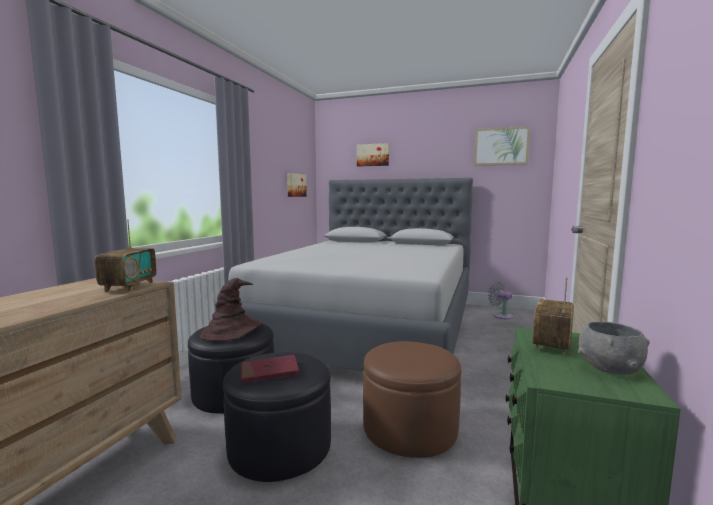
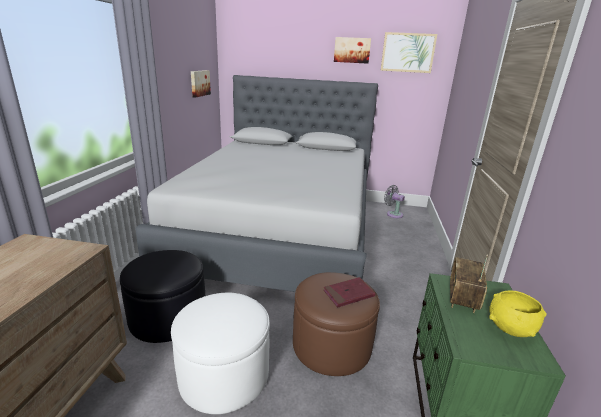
camera: 10 degrees left, 15 degrees up
radio [95,220,157,292] -> none
brown hat [200,278,263,341] -> none
black ottoman [223,352,331,482] -> white ottoman [171,293,270,414]
red book [241,355,299,383] -> red book moved to [323,277,375,308]
picture [357,143,389,167] -> picture moved to [334,37,371,64]
grey bowl [578,322,650,375] -> yellow bowl [489,290,547,337]

